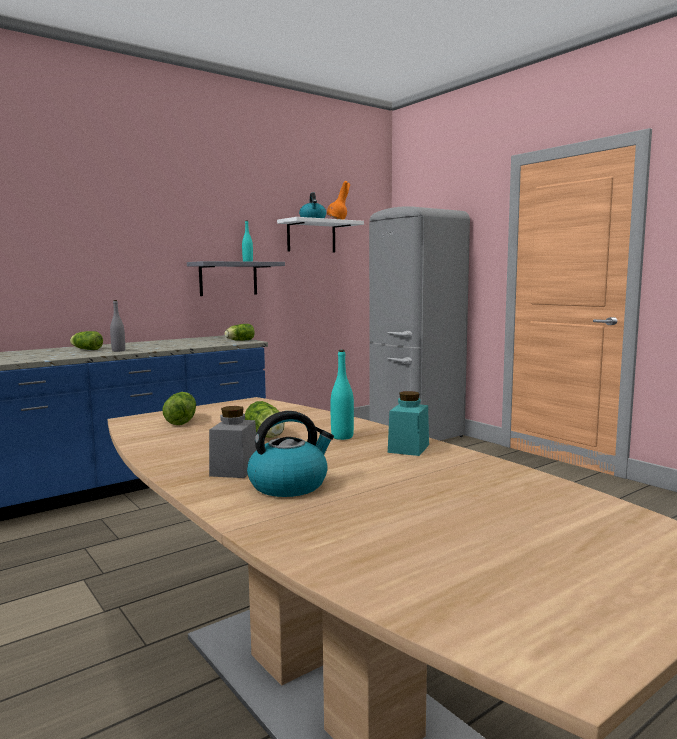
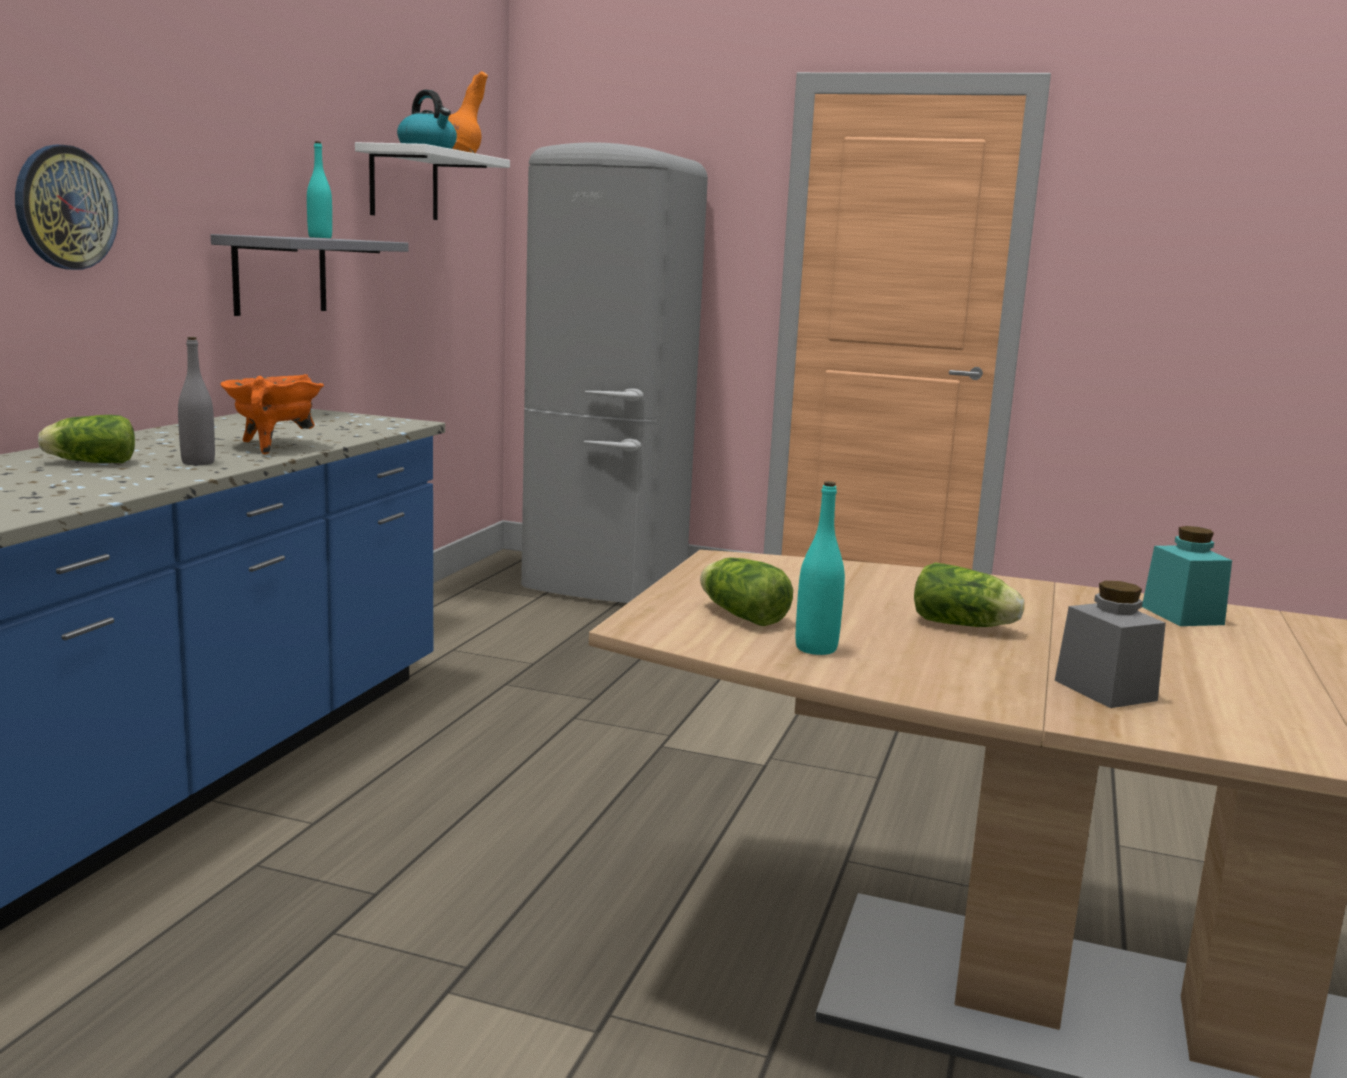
camera: 35 degrees left, 5 degrees up
lettuce [224,324,255,341] -> none
kettle [247,411,334,497] -> none
turquoise bottle [330,350,354,440] -> turquoise bottle moved to [796,481,845,655]
none -> wall clock [15,145,118,270]
none -> orange cooking pot [221,374,324,454]

